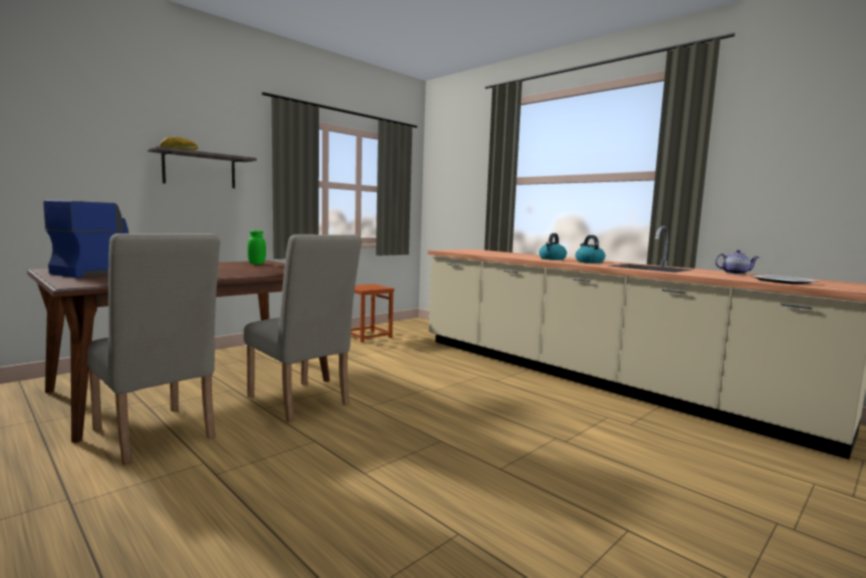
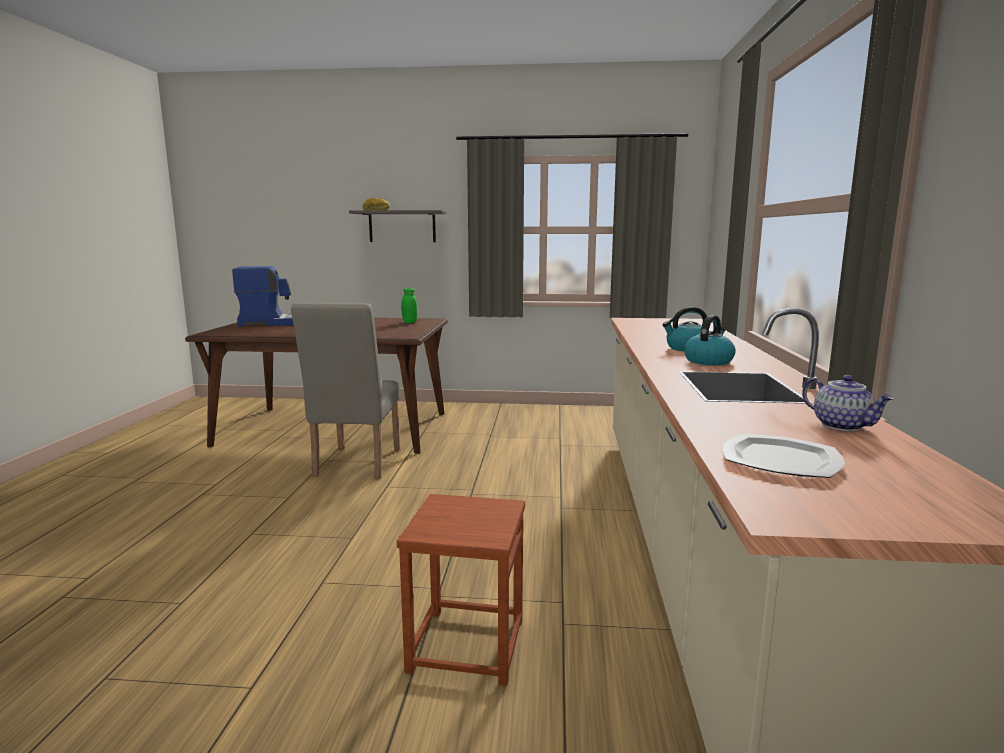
camera: 50 degrees right, 5 degrees up
beige chair [87,233,220,465] -> none
brown stool [351,284,394,343] -> brown stool moved to [397,494,525,686]

